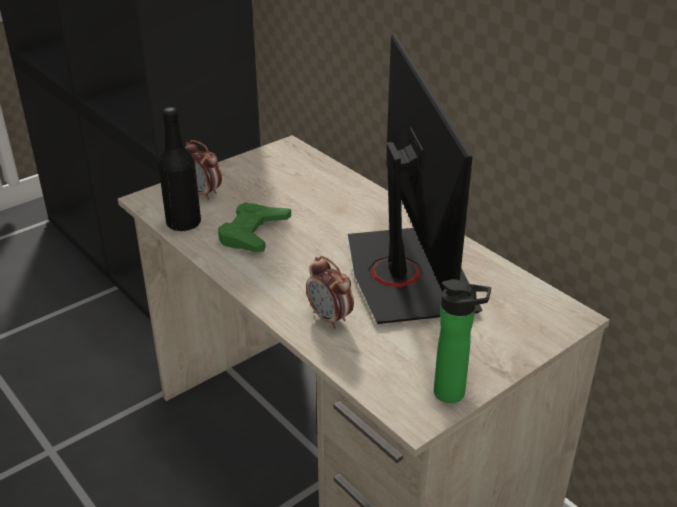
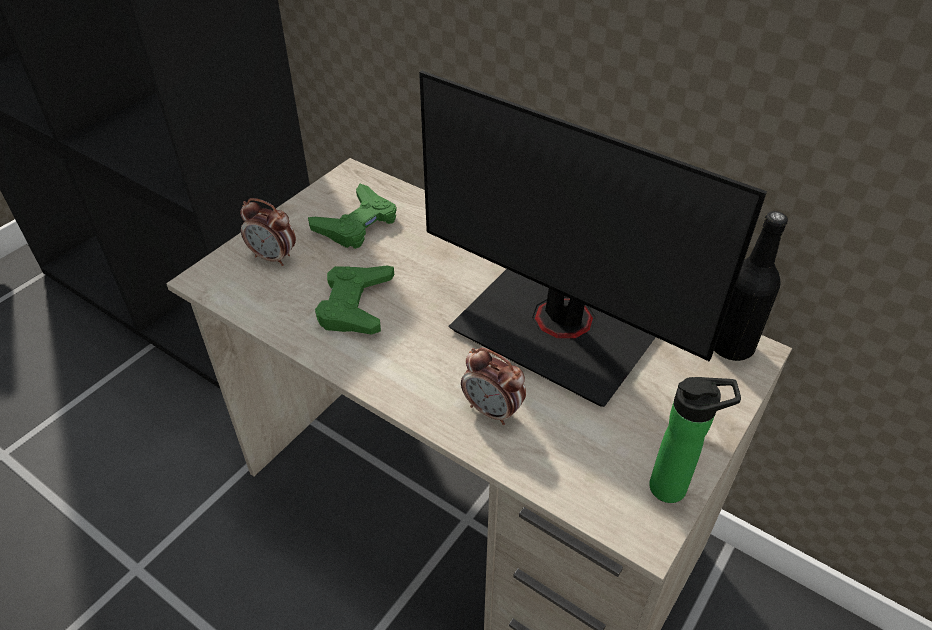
camera: 15 degrees left, 10 degrees up
black bottle [158,107,201,231] -> black bottle moved to [714,211,788,361]
monitor [348,33,483,324] -> monitor turned 150 degrees clockwise [419,71,767,407]
none -> green game controller [308,184,397,249]

